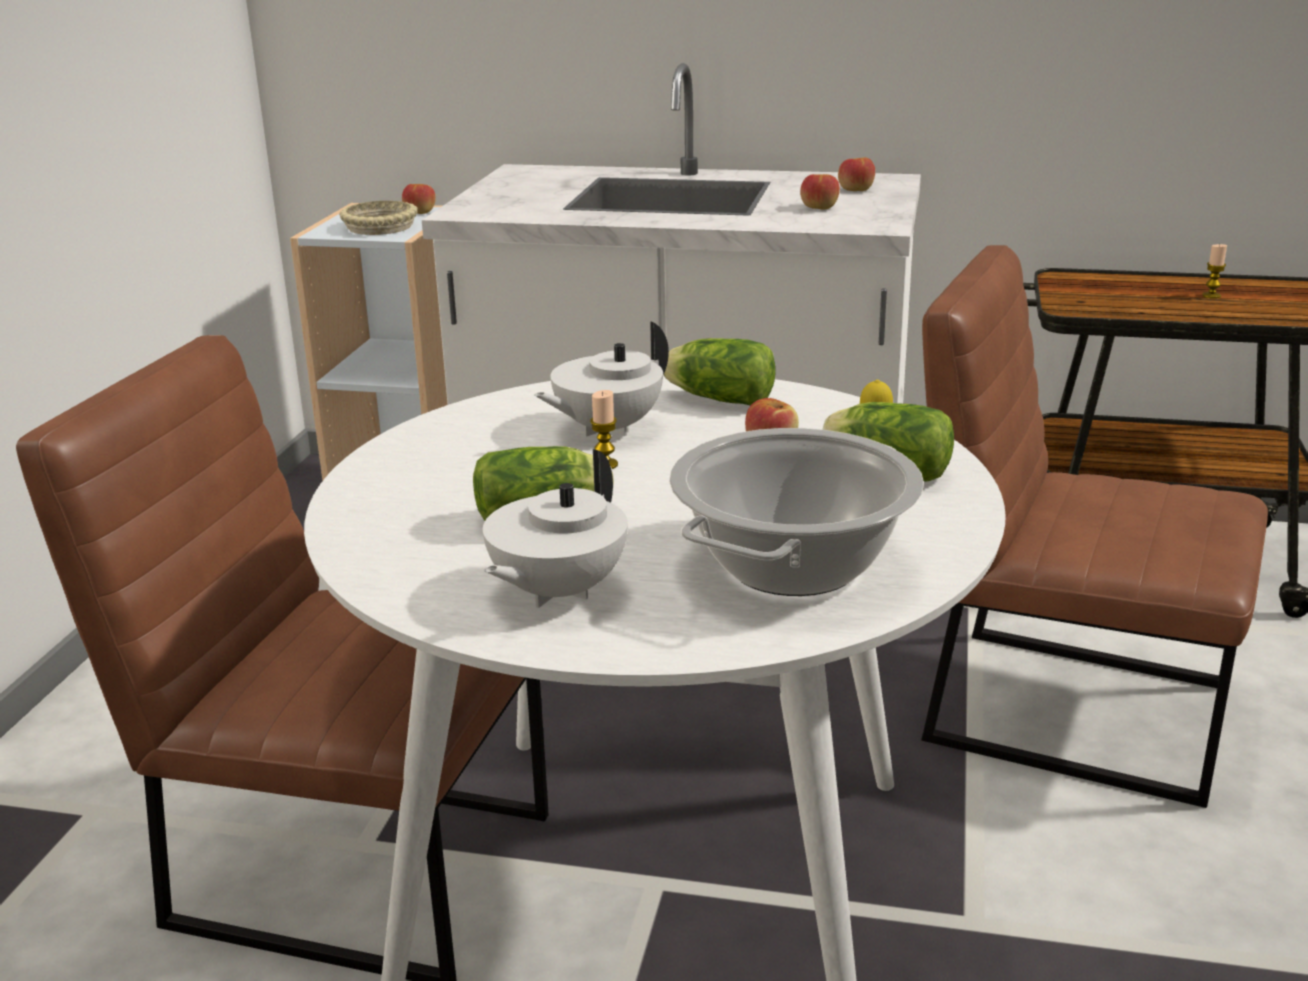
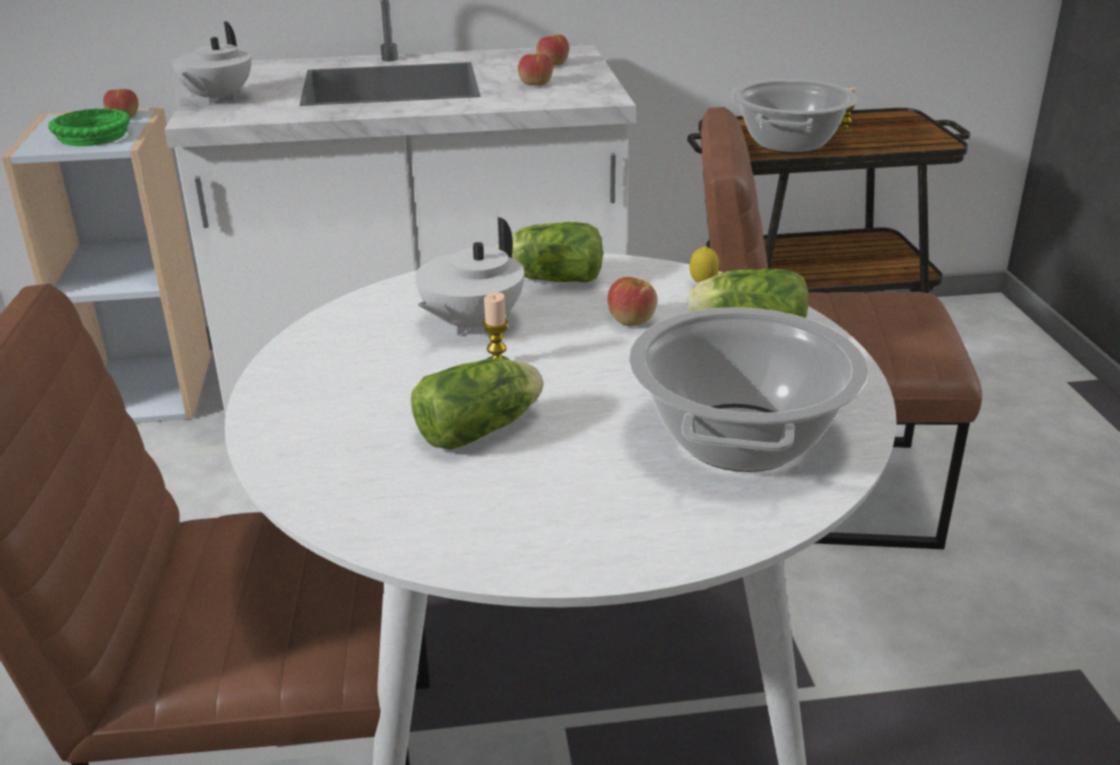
camera: 20 degrees left, 5 degrees up
beige bowl [339,201,418,235] -> green bowl [48,108,130,146]
white teapot [483,449,628,608] -> white teapot moved to [172,21,251,105]
none -> cooking pot [732,79,857,153]

